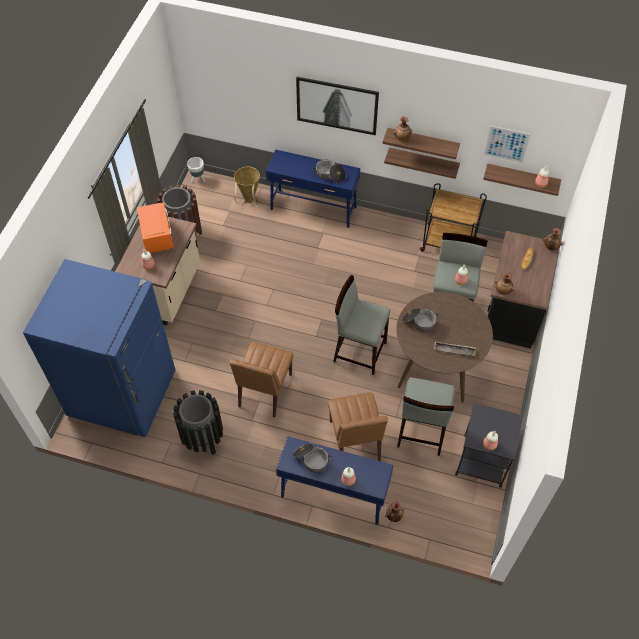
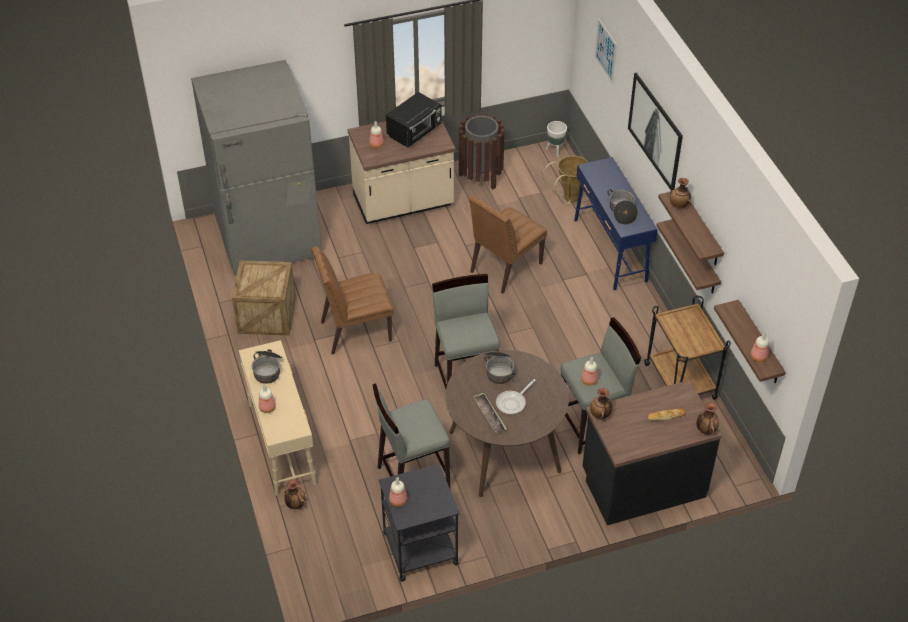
camera: 55 degrees right, 10 degrees down
blue fridge [23,259,175,437] -> grey fridge [191,60,322,275]
orange microwave [137,202,173,253] -> black microwave [386,92,442,147]
black trash can [173,390,223,455] -> crate [232,260,296,336]
blue console table [276,436,394,525] -> beige console table [239,340,317,496]
brown chair [328,392,388,461] -> brown chair moved to [469,195,547,294]
picture [484,126,531,163] -> picture moved to [595,18,617,83]
none -> frying pan [496,379,536,415]

